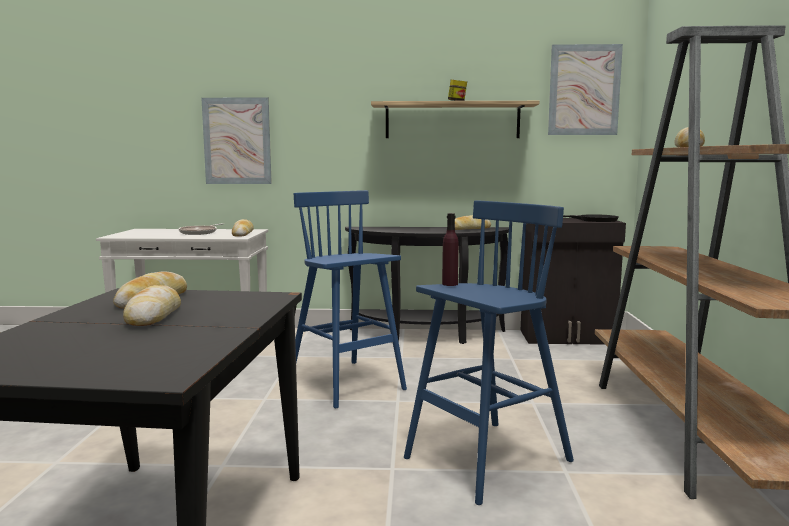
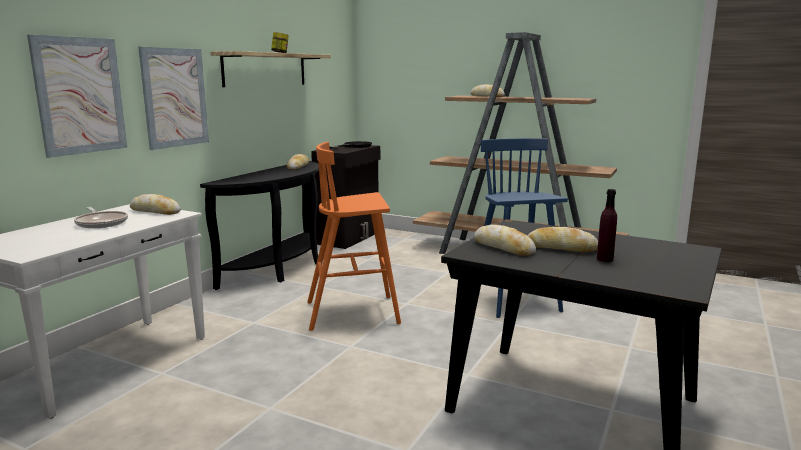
camera: 65 degrees left, 5 degrees up
blue stool [294,190,407,408] -> orange stool [307,142,401,331]
purple bottle [442,213,459,286] -> purple bottle moved to [597,189,617,262]
picture [548,44,623,135] -> picture moved to [138,47,209,150]

